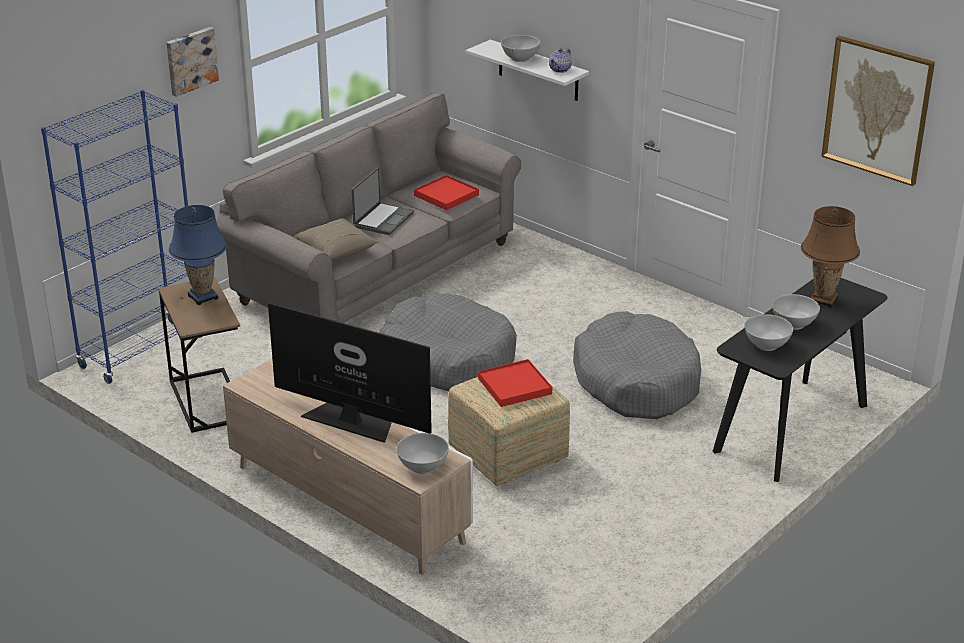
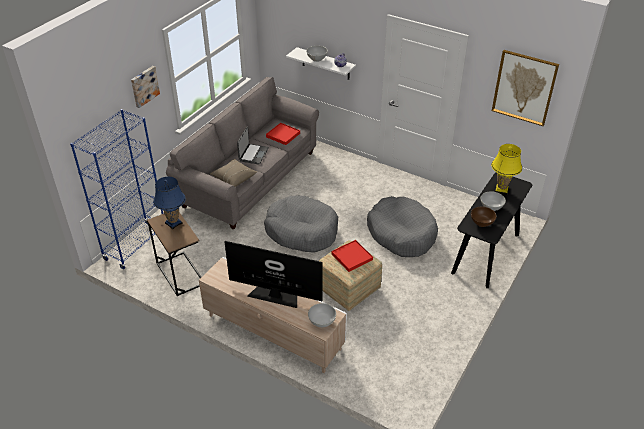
camera: 10 degrees left, 10 degrees up
white bowl [744,314,793,351] -> brown bowl [471,207,496,227]
brown table lamp [801,206,860,308] -> yellow table lamp [491,144,522,195]

